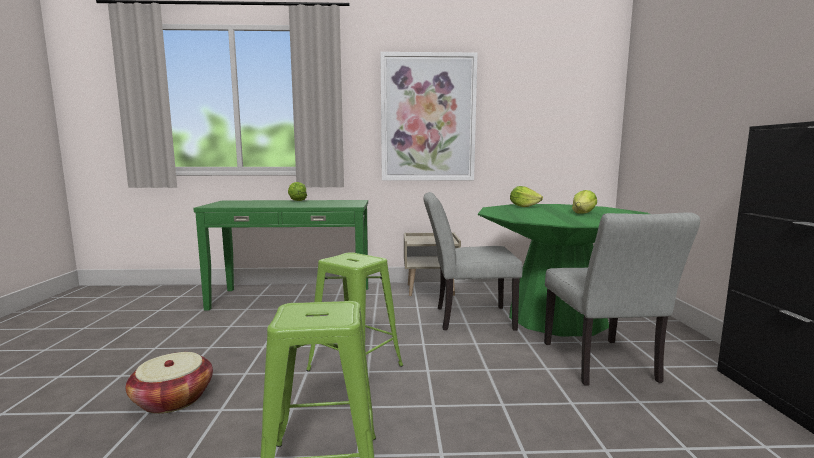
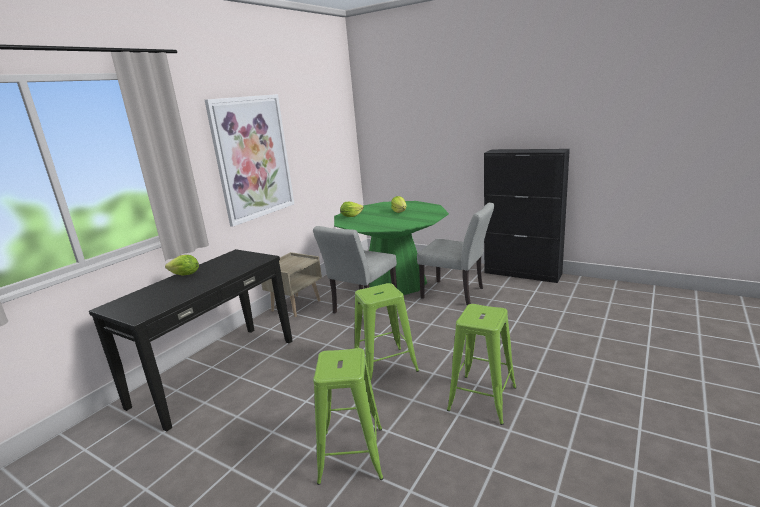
camera: 55 degrees left, 10 degrees up
basket [126,352,213,414] -> green stool [313,348,384,485]
green console table [193,200,368,310] -> black console table [89,249,293,432]

